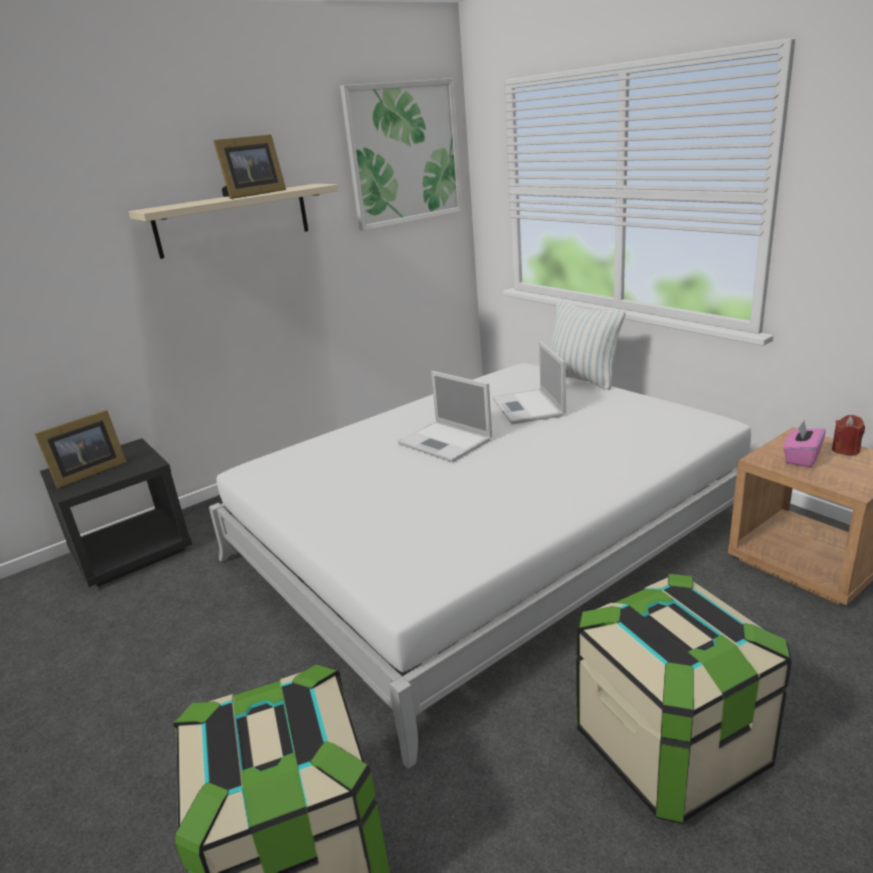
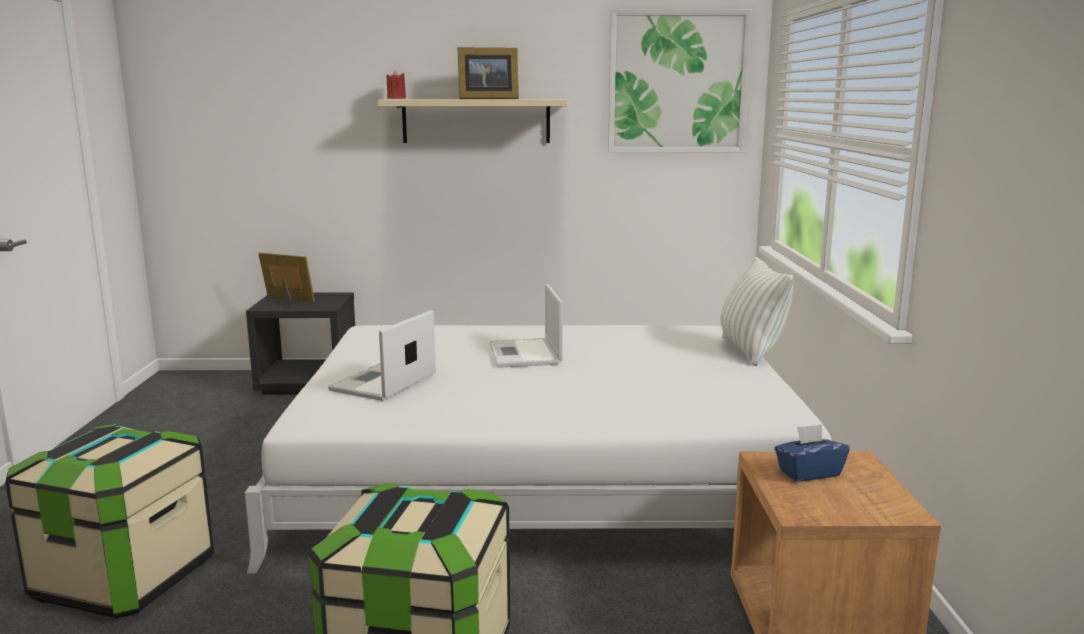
camera: 35 degrees right, 10 degrees down
picture frame [34,410,127,489] -> picture frame turned 150 degrees counterclockwise [258,253,315,307]
laptop [492,342,566,424] -> laptop moved to [328,310,436,401]
pink tissue box [783,420,826,468] -> blue tissue box [775,424,850,482]
red candle [832,415,865,455] -> red candle moved to [386,71,406,99]

